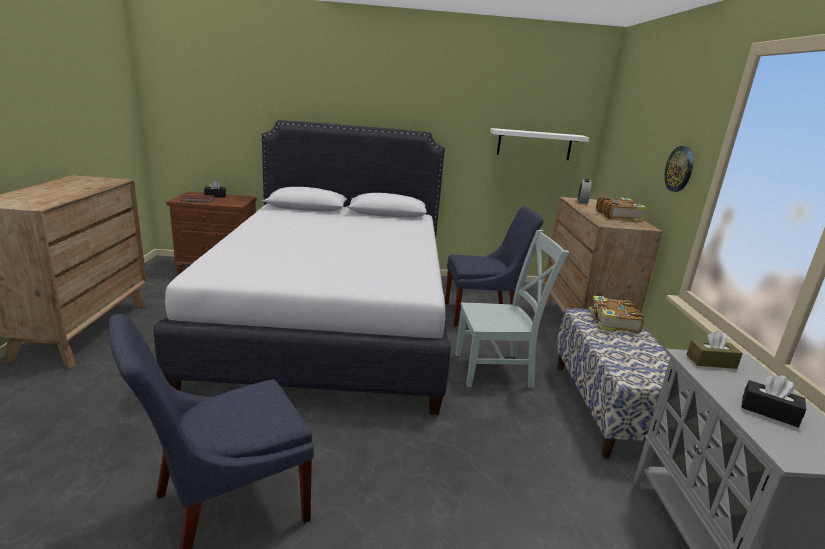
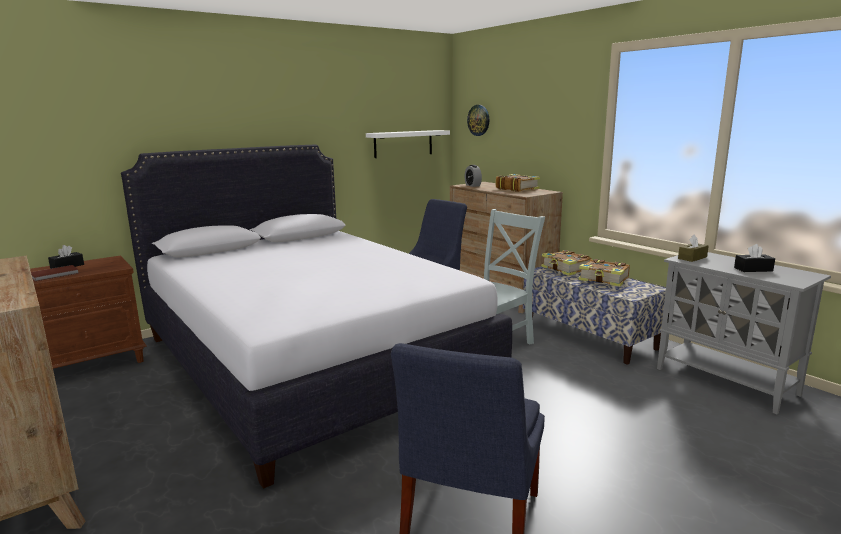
camera: 35 degrees left, 5 degrees down
wall clock [664,146,693,192] -> wall clock moved to [467,105,489,136]
none -> book [578,259,630,287]

